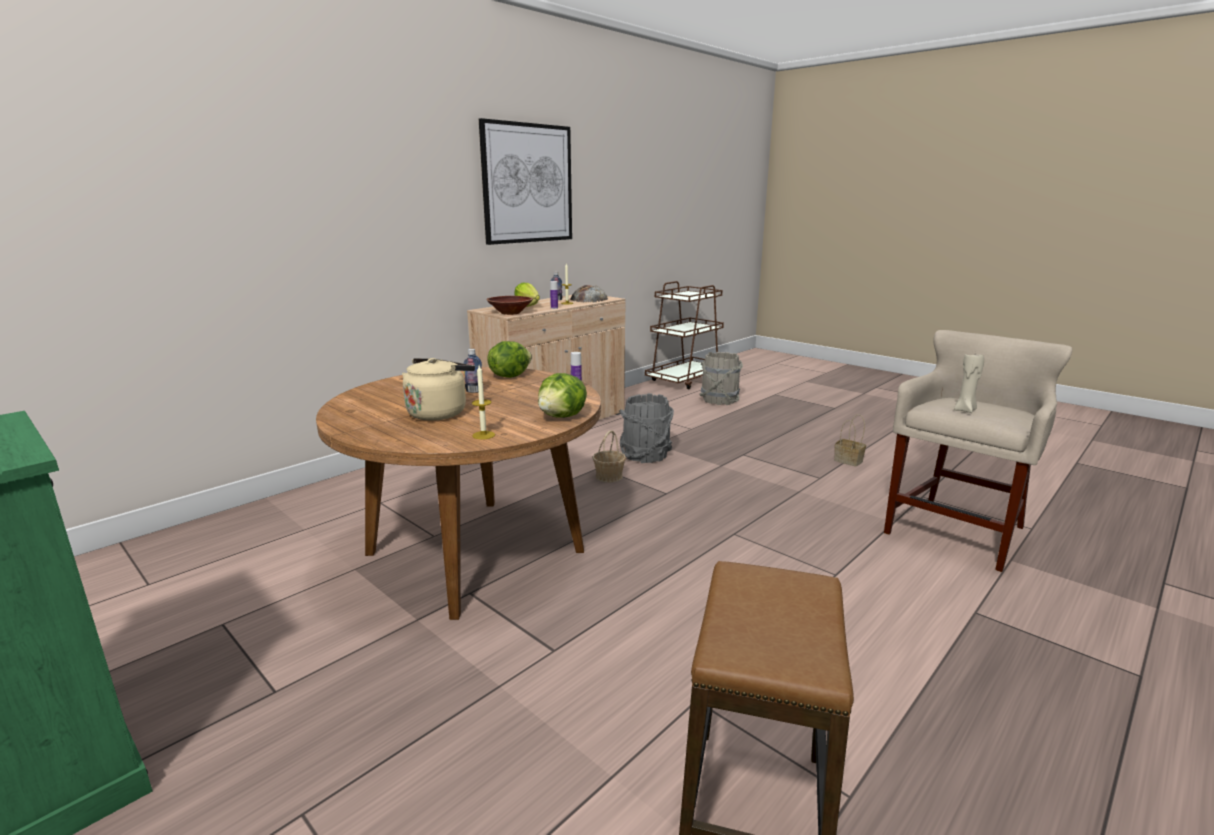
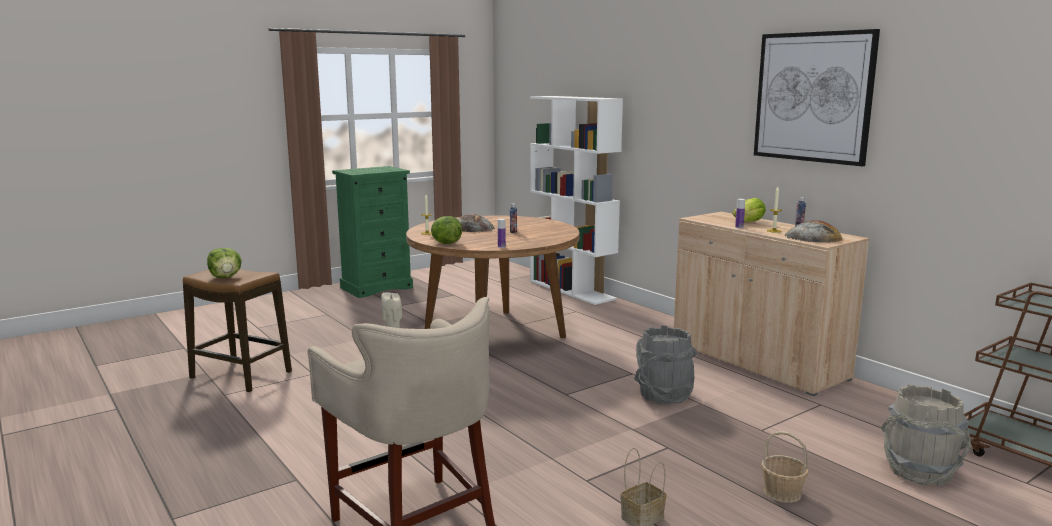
camera: 100 degrees right, 5 degrees down
beige kettle [402,358,475,420] -> bread [458,214,495,232]
brown bowl [486,296,533,315] -> none
lettuce [487,341,532,378] -> lettuce moved to [207,248,242,278]
basket [592,430,626,483] -> basket moved to [761,431,809,503]
none -> white bookcase [530,96,623,305]

